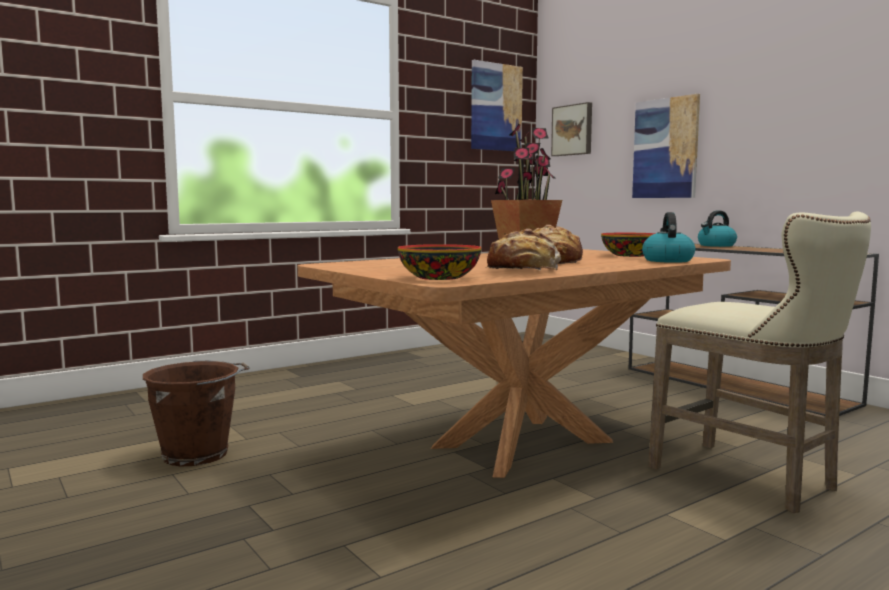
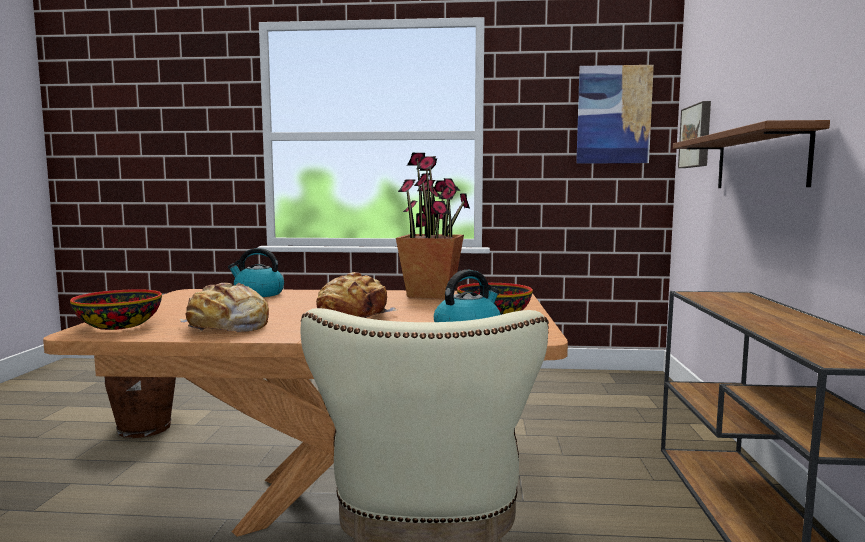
camera: 40 degrees right, 0 degrees up
picture [632,94,700,198] -> brown shelf [673,120,830,188]
kettle [698,210,737,247] -> kettle moved to [228,248,284,297]

